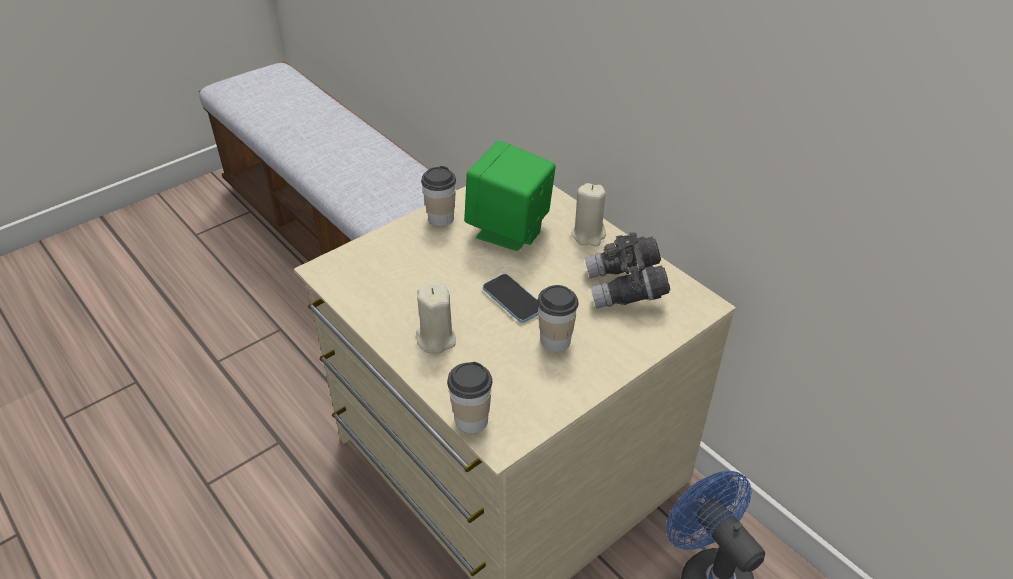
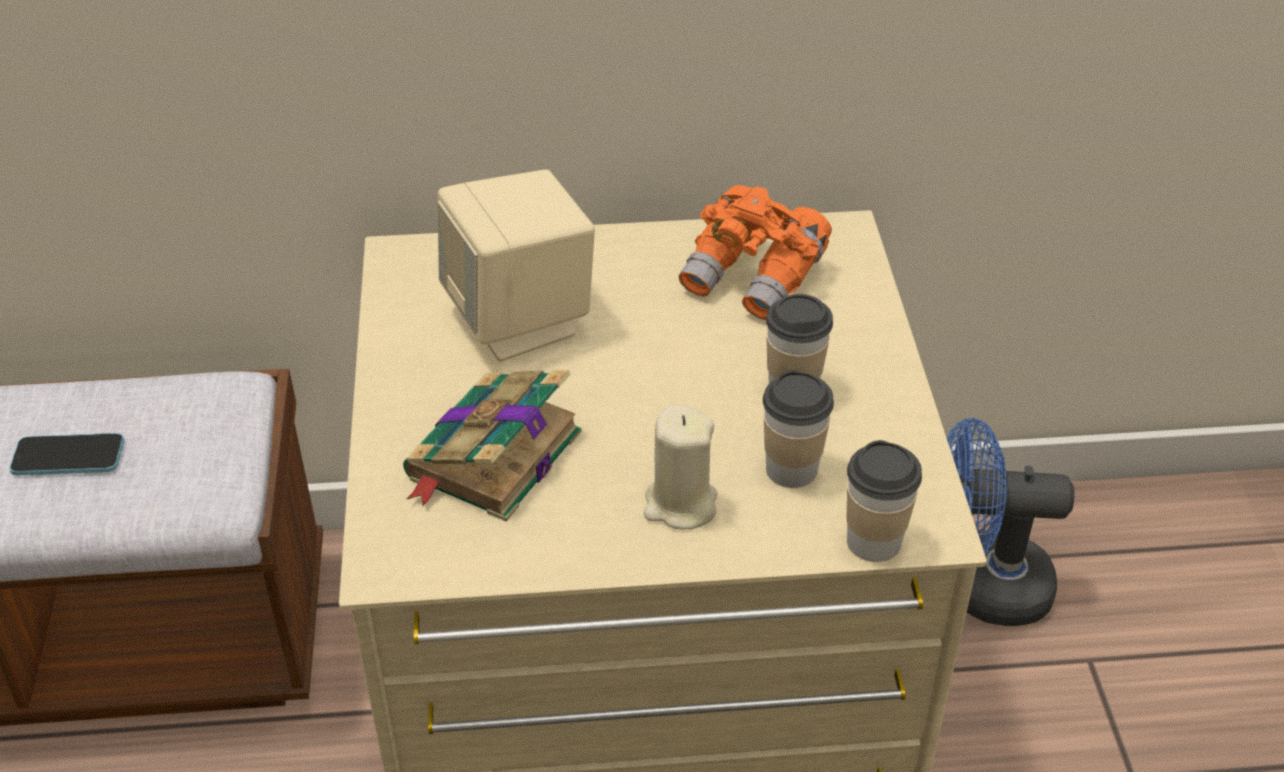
camera: 55 degrees left, 0 degrees up
cup [421,166,456,227] -> cup moved to [763,370,834,488]
green speaker [464,141,556,251] -> beige speaker [438,170,595,361]
phone [483,274,539,323] -> phone moved to [9,433,124,475]
beige candle [571,183,606,246] -> none
grey binoculars [585,232,670,309] -> orange binoculars [679,185,832,320]
none -> book [403,370,582,522]

